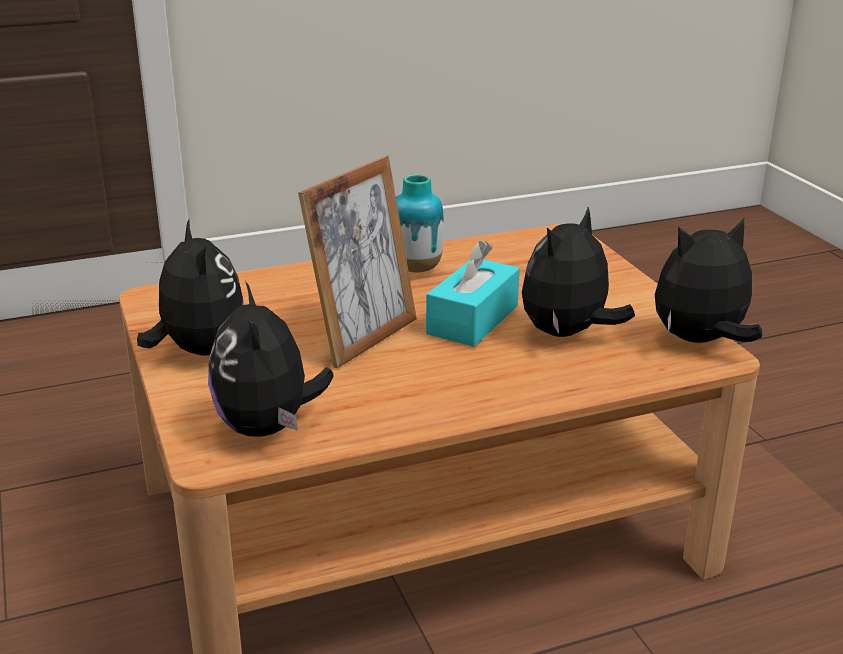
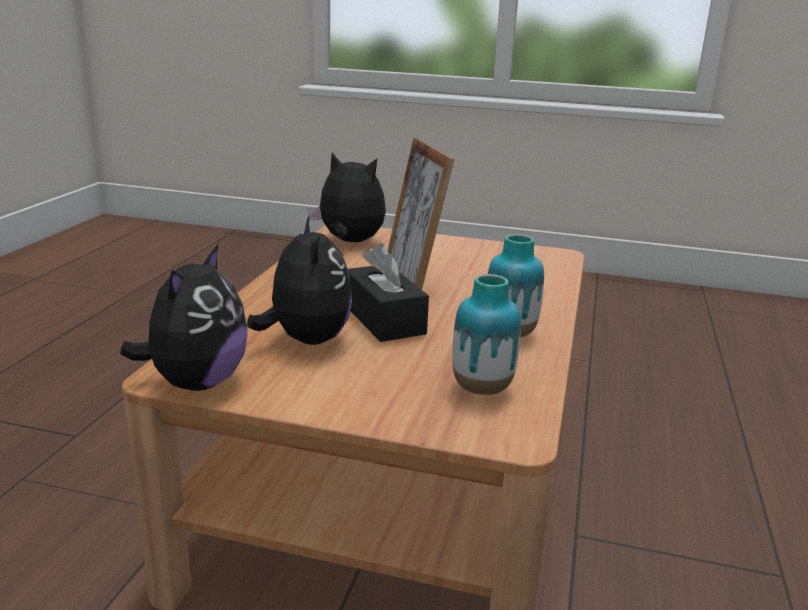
camera: 125 degrees right, 5 degrees down
plush toy [137,220,244,356] -> none
turquoise tissue box [426,241,520,347] -> black tissue box [348,243,429,342]
none -> vase [452,274,521,395]

